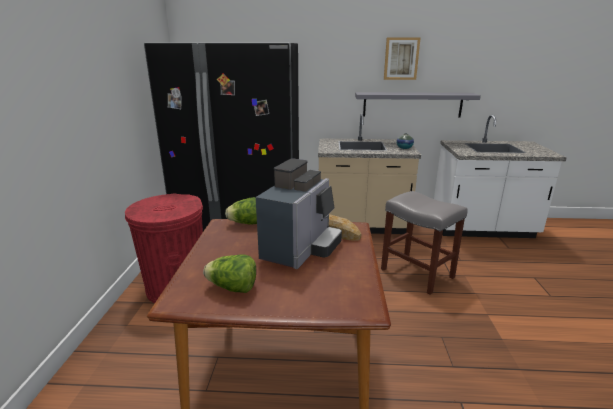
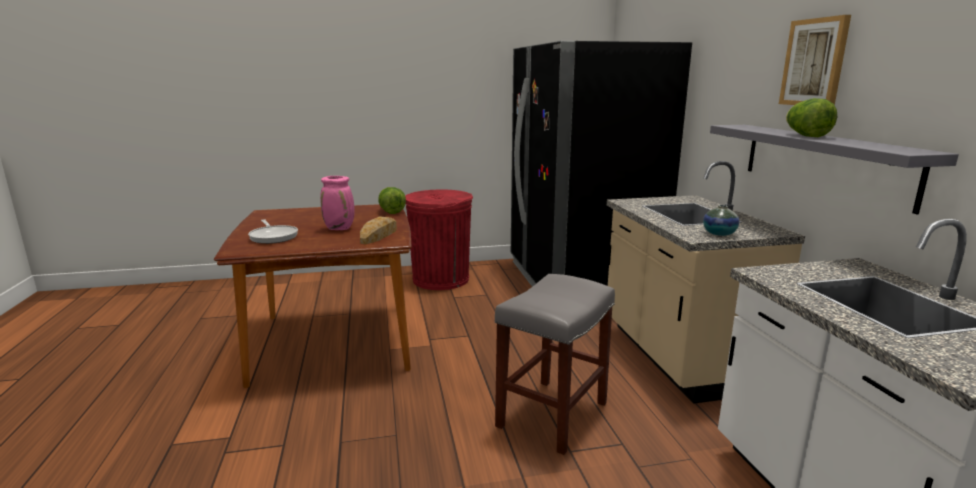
camera: 75 degrees right, 5 degrees down
lettuce [203,254,256,293] -> lettuce moved to [786,98,837,137]
coffee machine [256,158,342,269] -> pink vase [320,176,355,230]
none -> frying pan [248,219,298,244]

